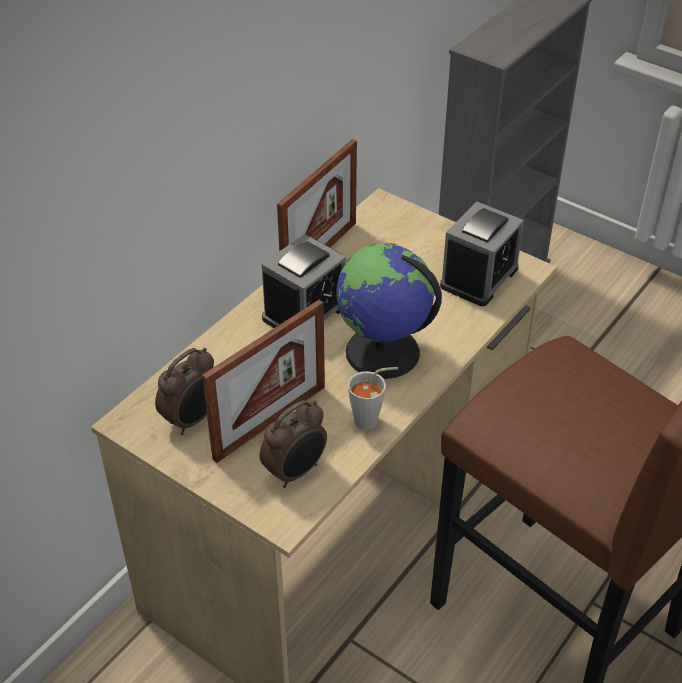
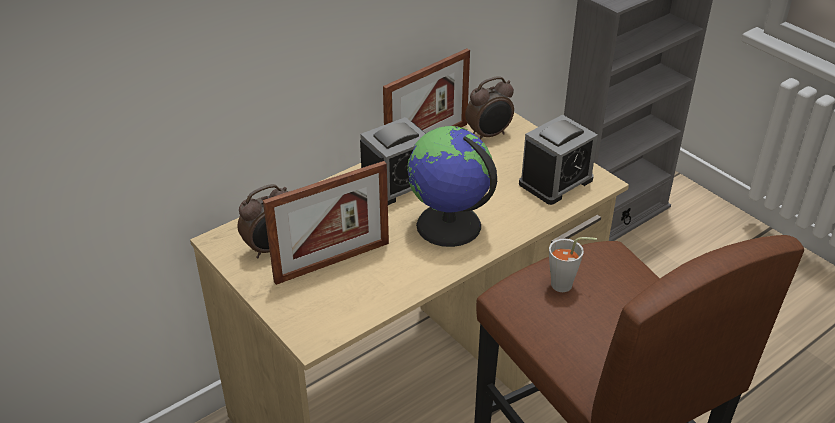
camera: 15 degrees right, 5 degrees down
alarm clock [260,400,327,488] -> alarm clock moved to [465,76,514,139]
grey cup [348,367,398,430] -> grey cup moved to [549,237,597,292]

